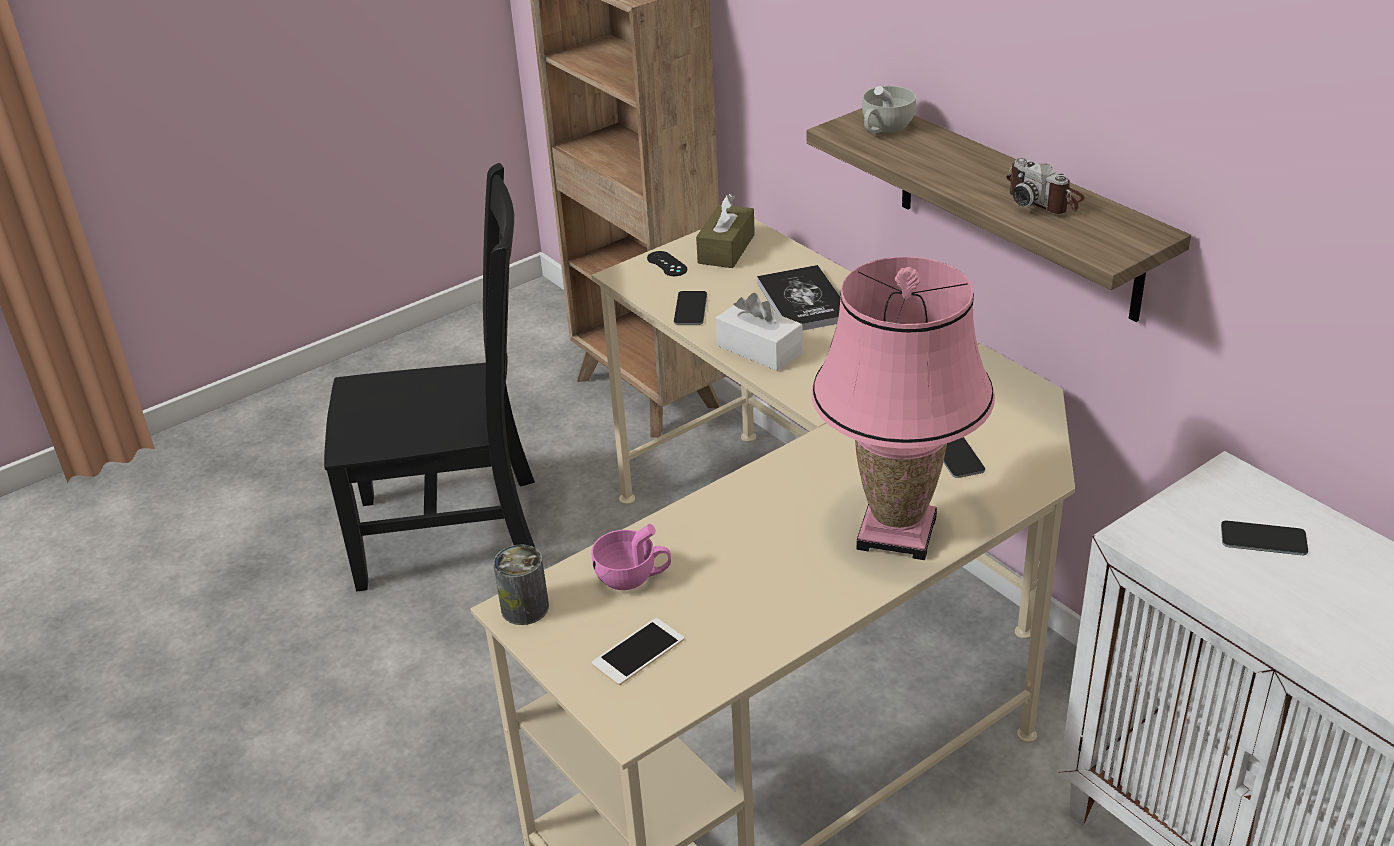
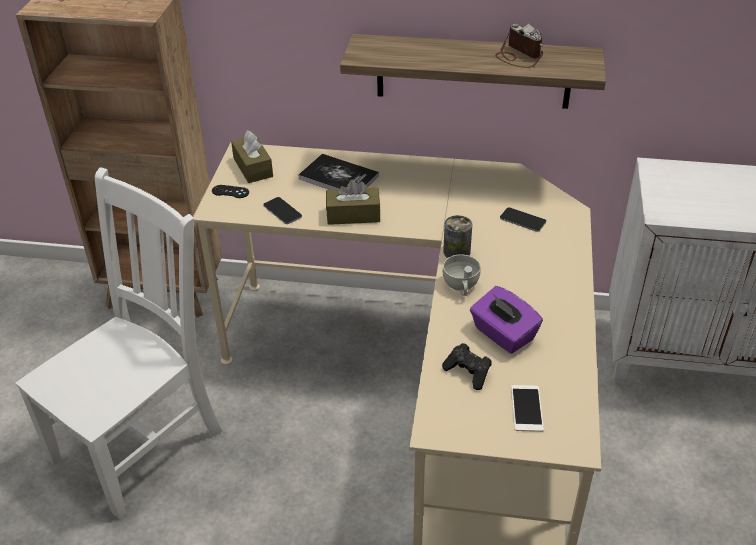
camera: 45 degrees left, 5 degrees up
black chair [324,163,535,591] -> white chair [15,167,222,519]
can [493,544,549,625] -> can moved to [443,215,472,258]
pink cup [591,524,671,590] -> black game controller [442,343,492,390]
white tissue box [716,293,803,371] -> brown tissue box [326,179,380,225]
pink table lamp [811,257,995,560] -> none
white cup [862,86,916,134] -> white cup moved to [443,254,481,296]
camera [1006,158,1085,214] -> camera turned 135 degrees counterclockwise [495,23,543,68]
phone [1221,521,1308,555] -> none
none -> purple tissue box [470,286,543,354]

